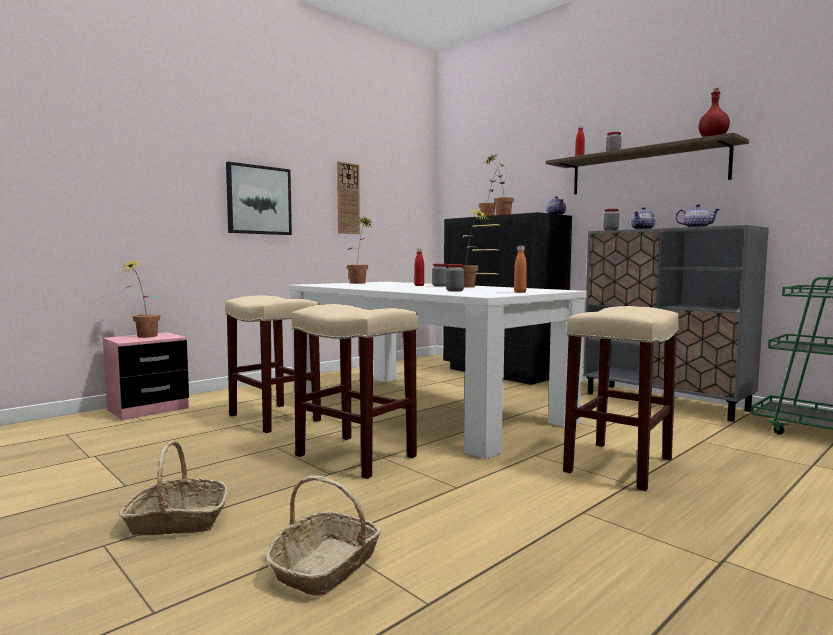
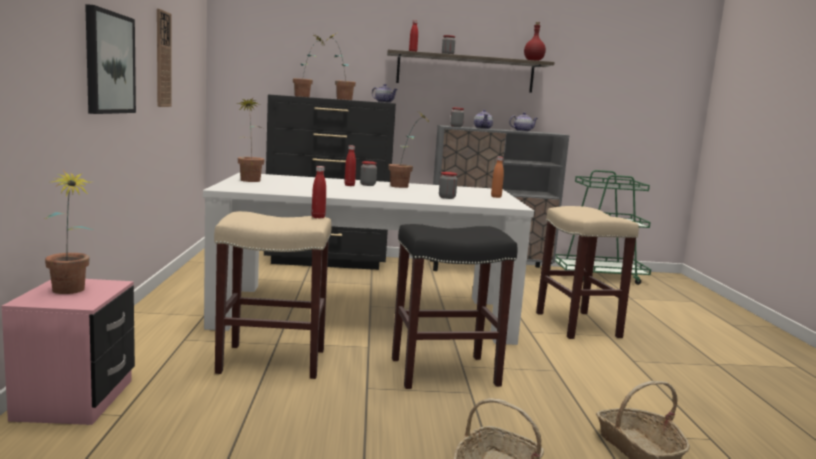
camera: 50 degrees left, 5 degrees up
beige stool [292,304,418,479] -> black stool [392,224,518,389]
none -> red bottle [312,166,326,219]

